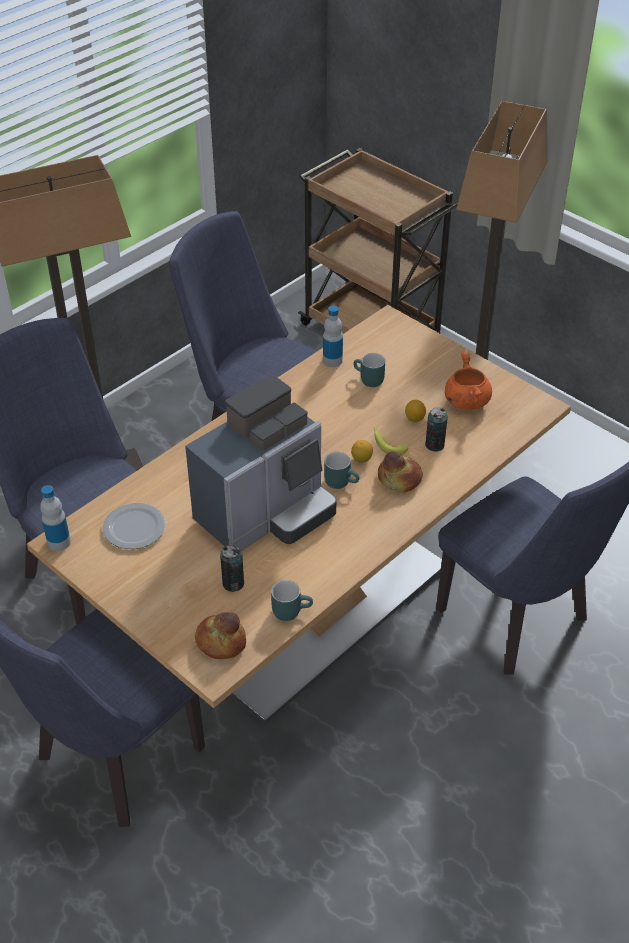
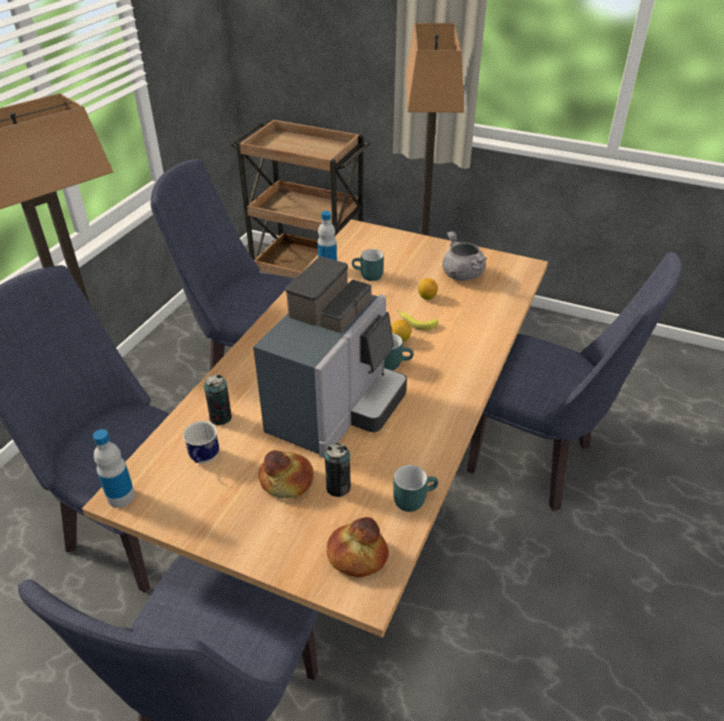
camera: 20 degrees left, 5 degrees down
plate [103,503,166,549] -> mug [183,421,219,463]
bread [378,451,423,492] -> bread moved to [258,450,314,498]
can [425,407,448,452] -> can moved to [204,375,232,425]
orange cooking pot [445,352,492,410] -> grey cooking pot [442,232,487,281]

